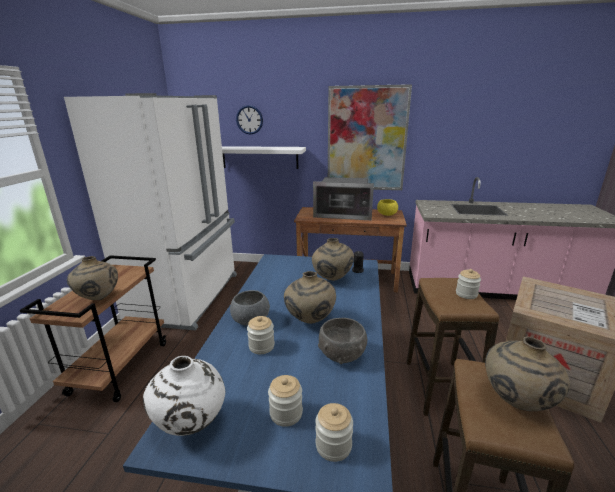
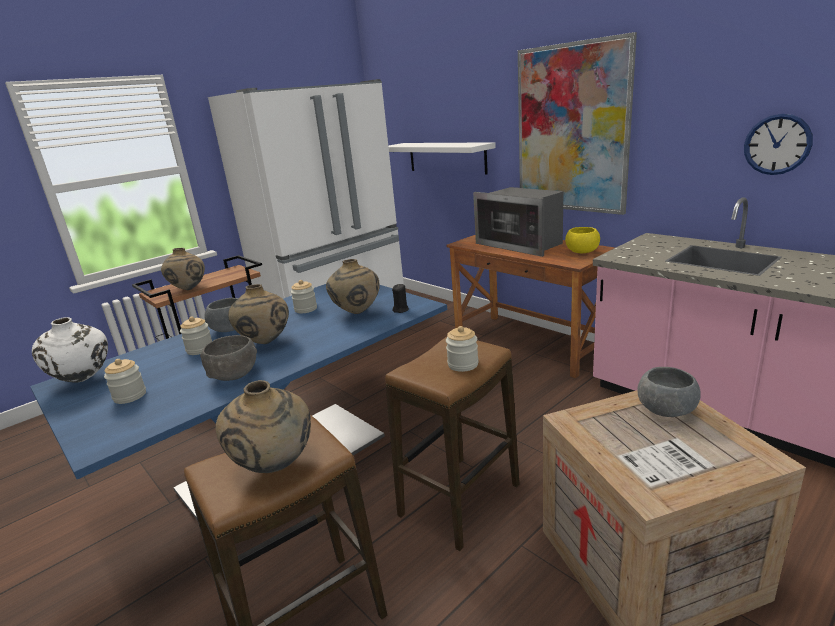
camera: 40 degrees right, 0 degrees up
wall clock [236,105,263,135] -> wall clock moved to [744,114,813,175]
jar [315,403,353,462] -> jar moved to [291,280,317,313]
none -> grey bowl [637,367,701,417]

